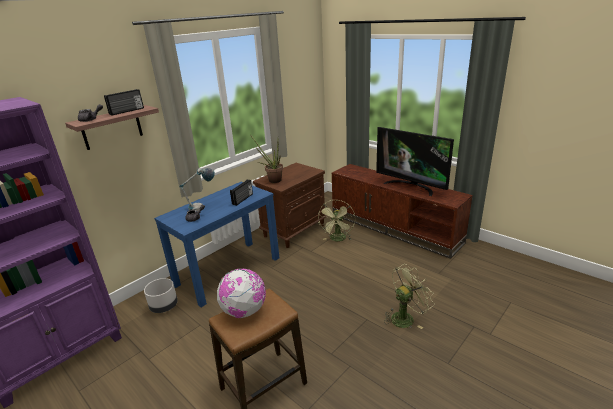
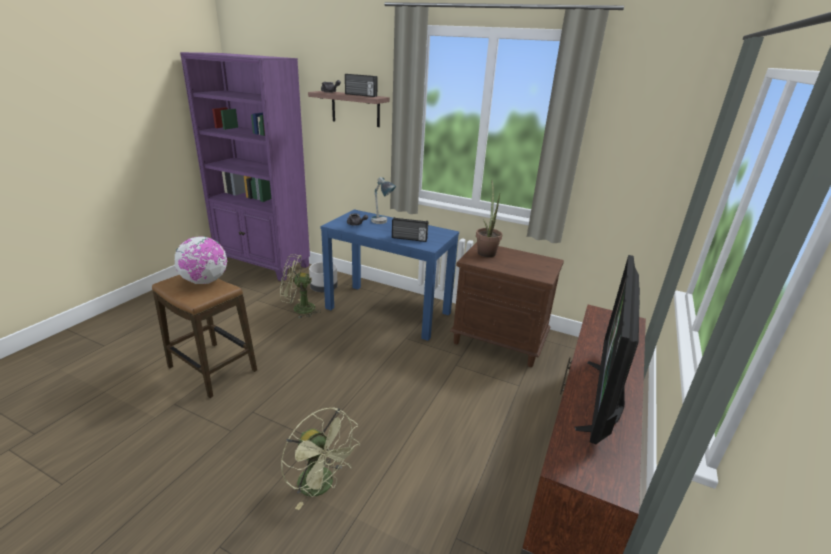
camera: 70 degrees right, 0 degrees up
green fan [318,200,355,241] -> green fan moved to [280,254,321,318]

